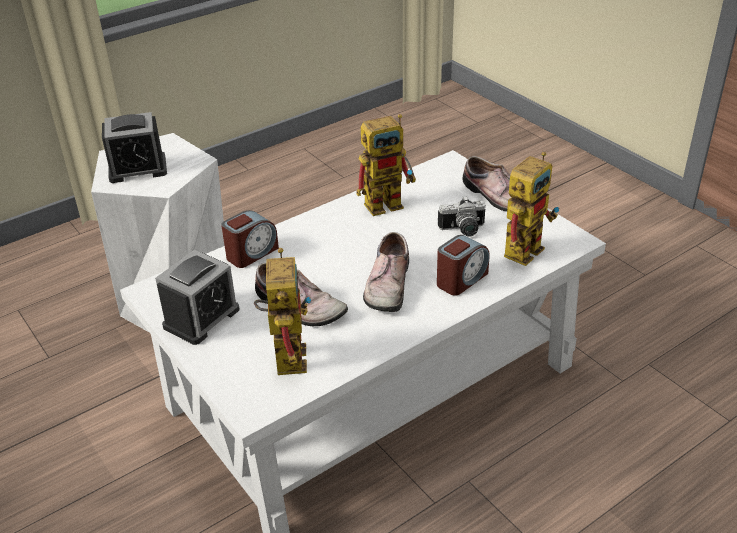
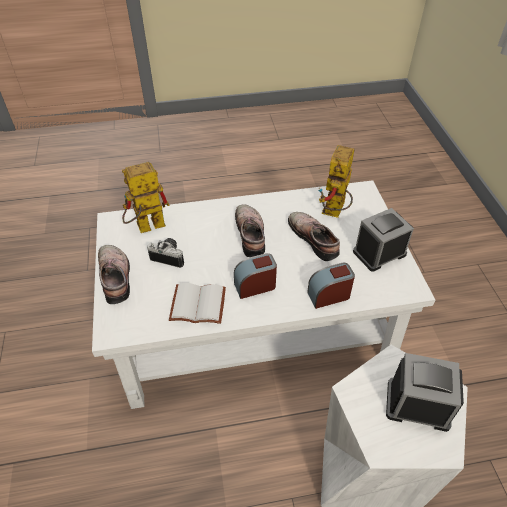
camera: 155 degrees left, 10 degrees up
toy robot [356,114,416,216] -> white book [169,283,226,324]
shoe [363,232,409,312] -> shoe turned 45 degrees counterclockwise [235,205,265,257]
alarm clock [437,235,490,296] -> alarm clock moved to [234,253,277,299]

